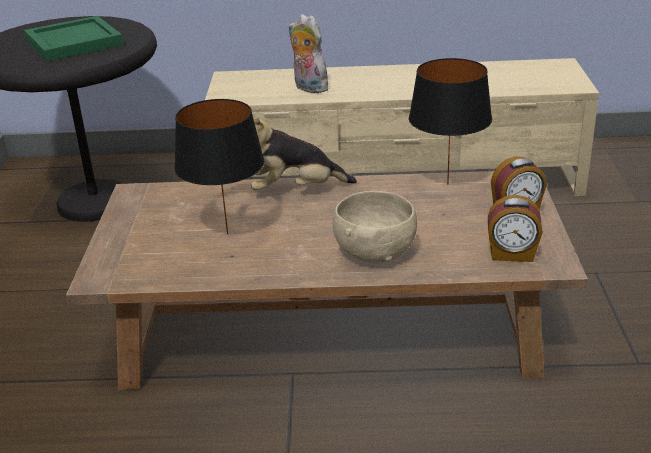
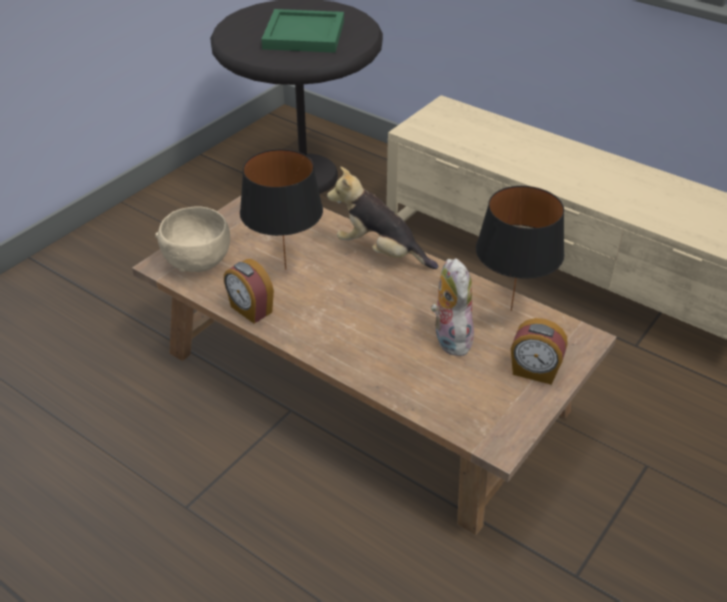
camera: 35 degrees right, 10 degrees up
plush toy [289,14,328,93] -> plush toy moved to [431,258,474,356]
beige bowl [333,191,417,263] -> beige bowl moved to [155,206,230,272]
alarm clock [488,195,543,262] -> alarm clock moved to [224,259,274,324]

